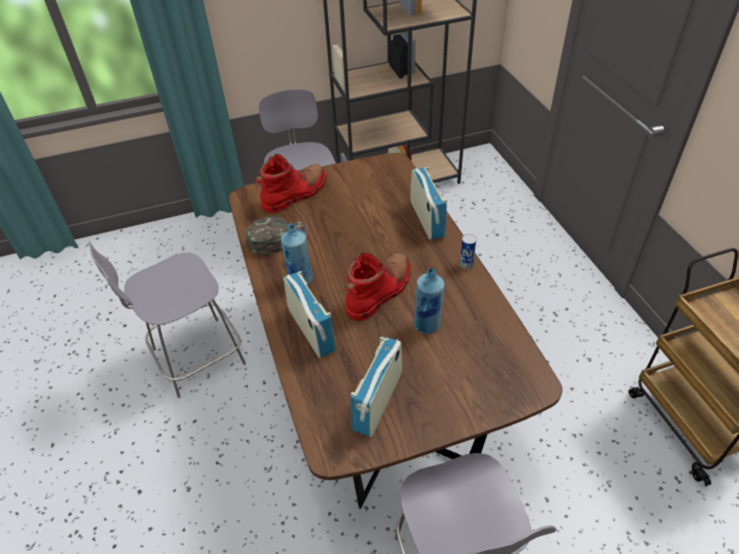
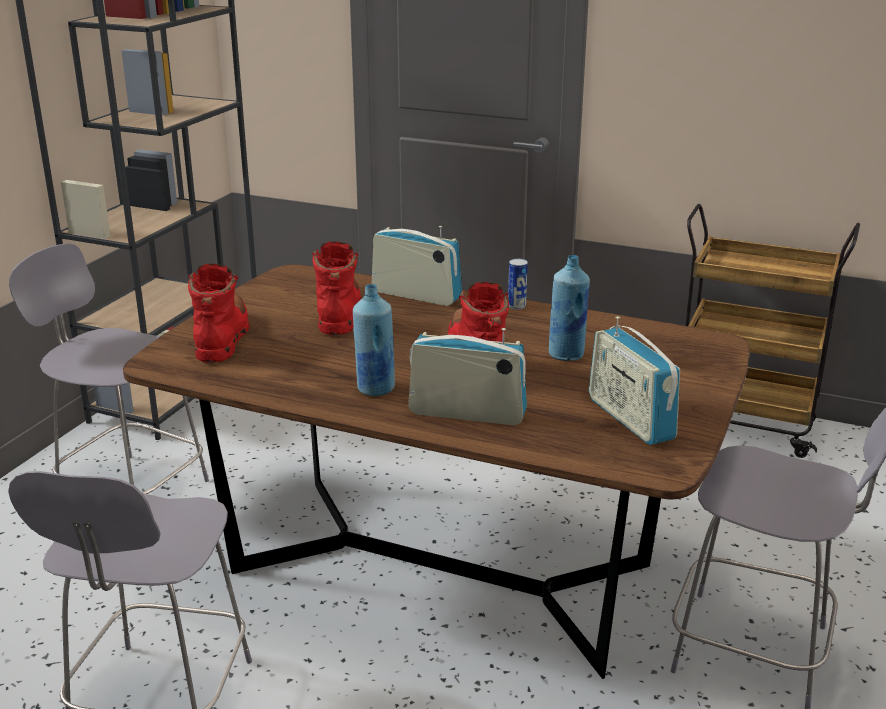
camera: 50 degrees left, 20 degrees down
green cap [246,217,308,255] -> none
none -> red boot [312,241,362,335]

